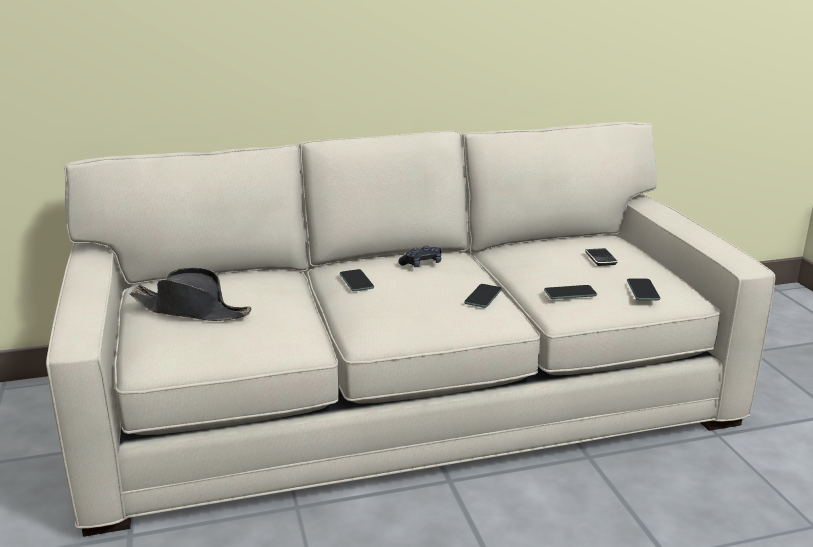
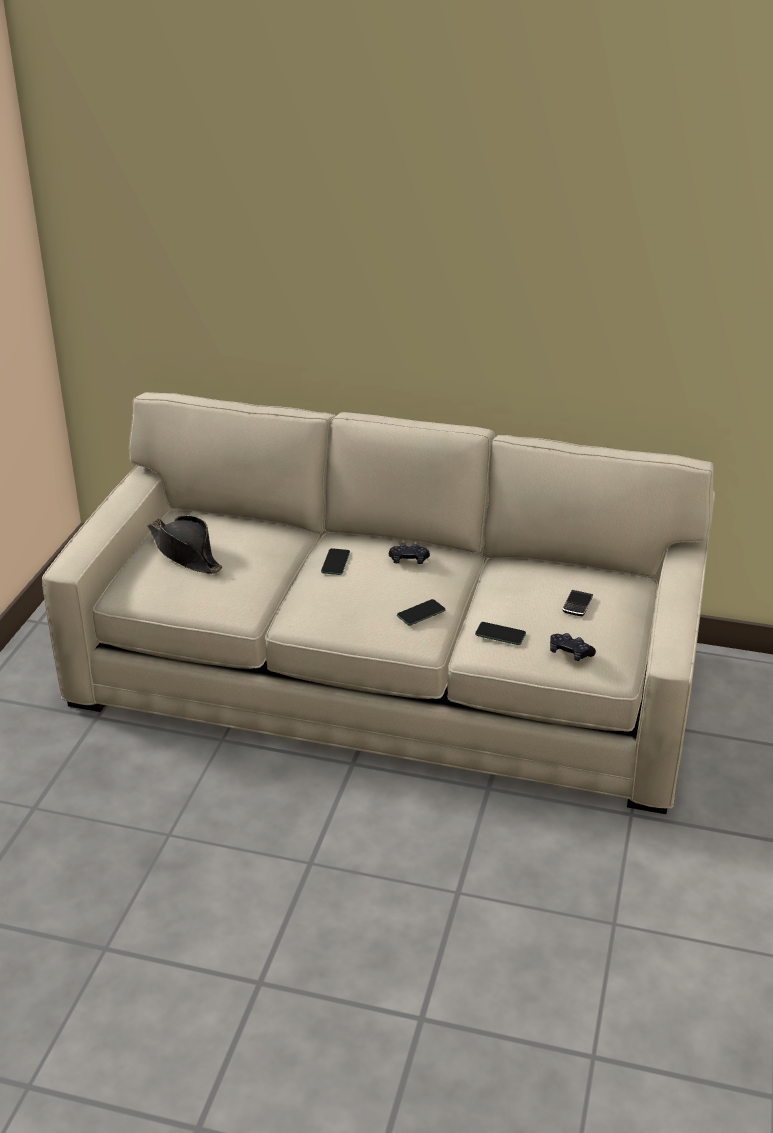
camera: 30 degrees right, 10 degrees up
phone [627,278,660,300] -> black game controller [550,633,596,661]

